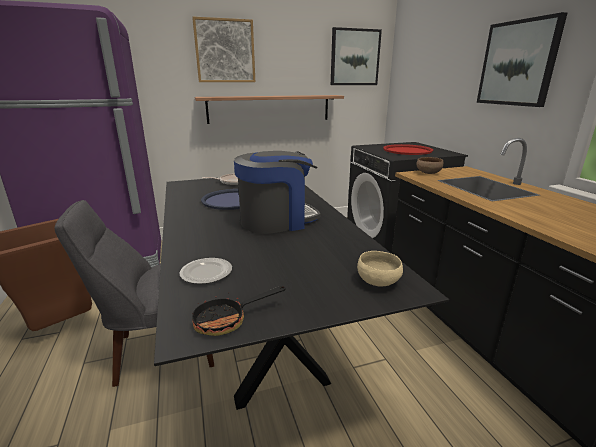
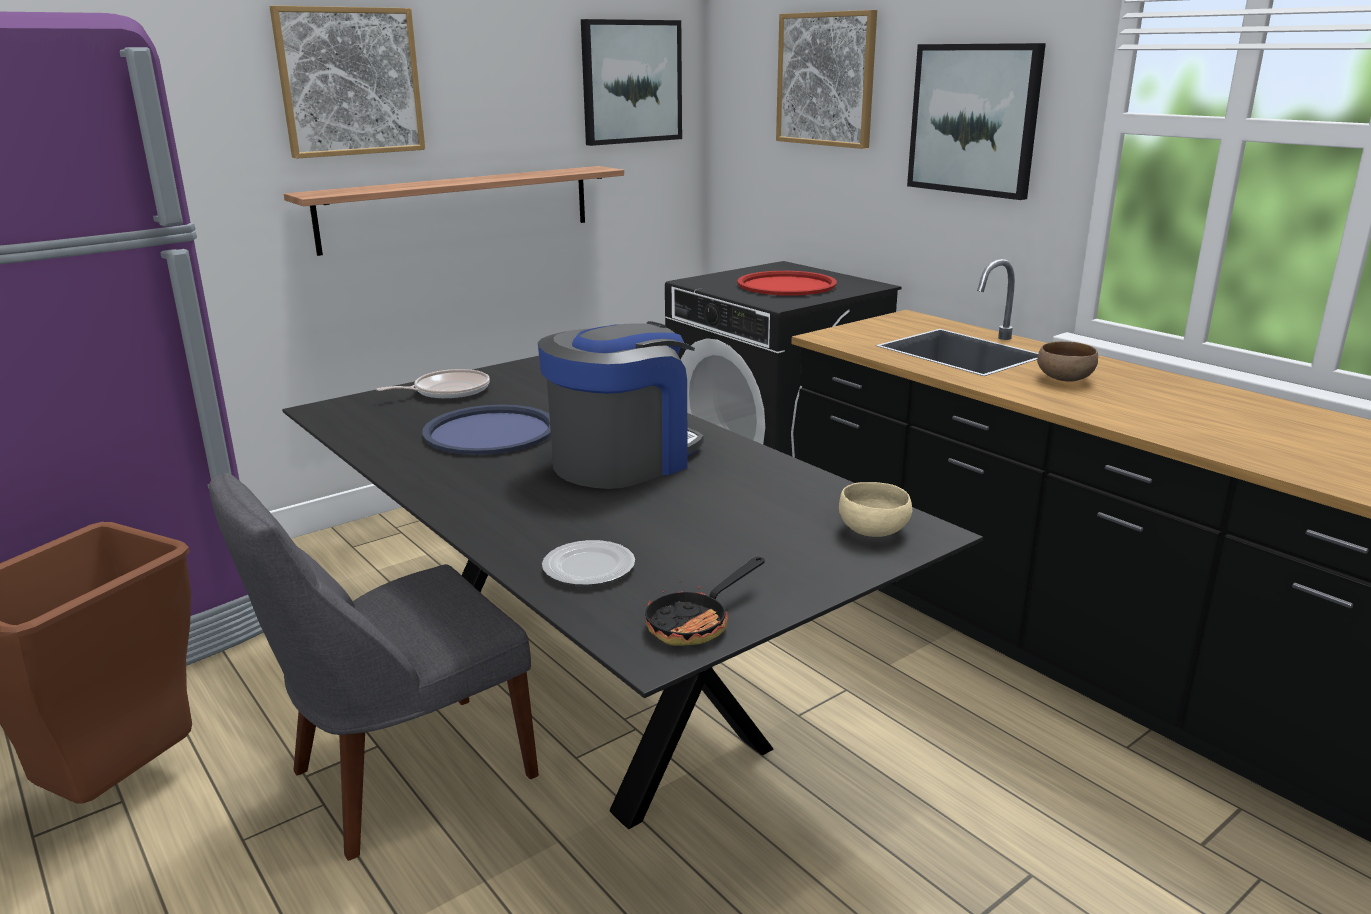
camera: 20 degrees left, 0 degrees up
brown bowl [416,157,443,174] -> brown bowl moved to [1037,341,1098,381]
none -> picture [776,10,877,149]

